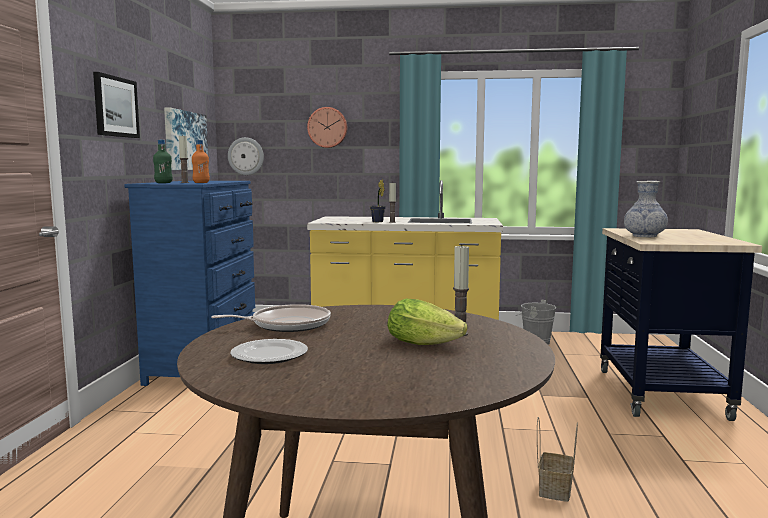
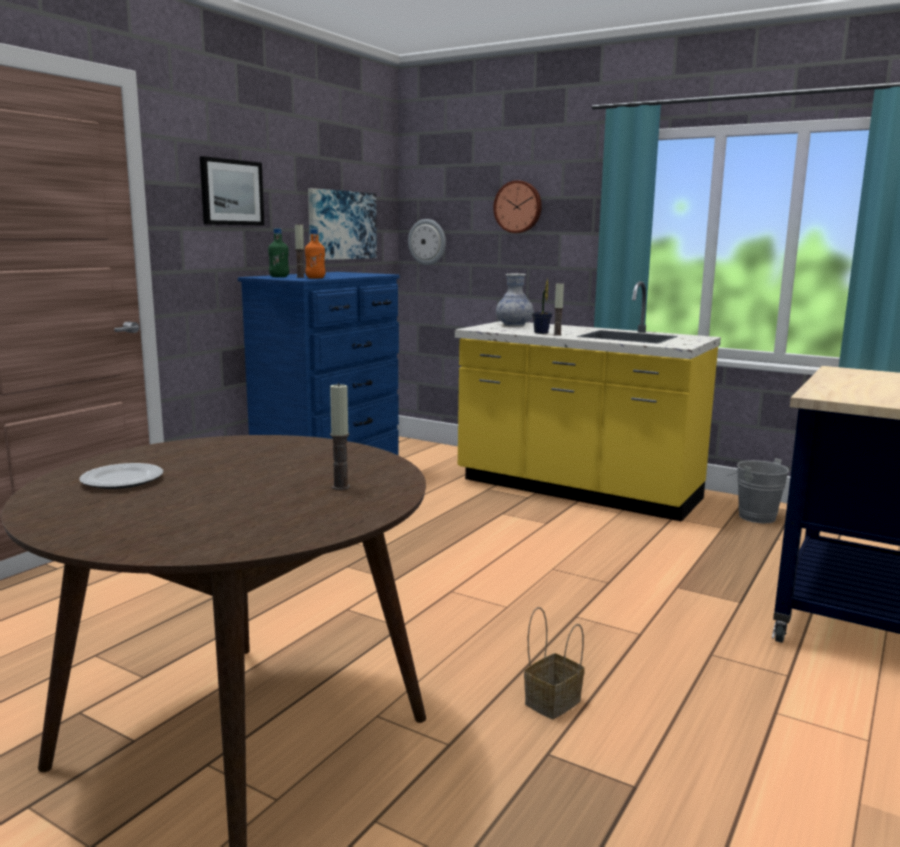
camera: 25 degrees right, 5 degrees up
frying pan [211,304,331,332] -> none
lettuce [387,299,467,345] -> none
vase [624,181,668,237] -> vase moved to [496,273,534,326]

